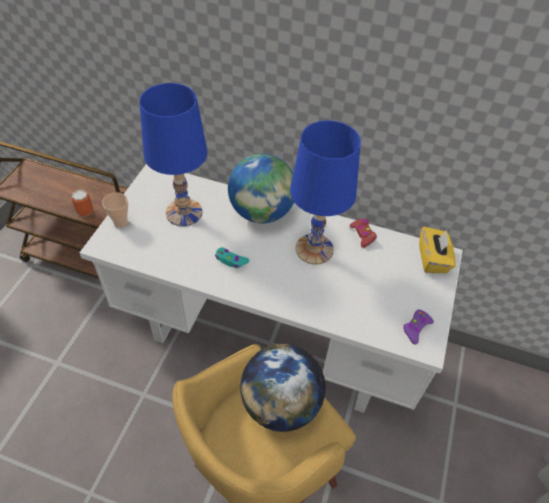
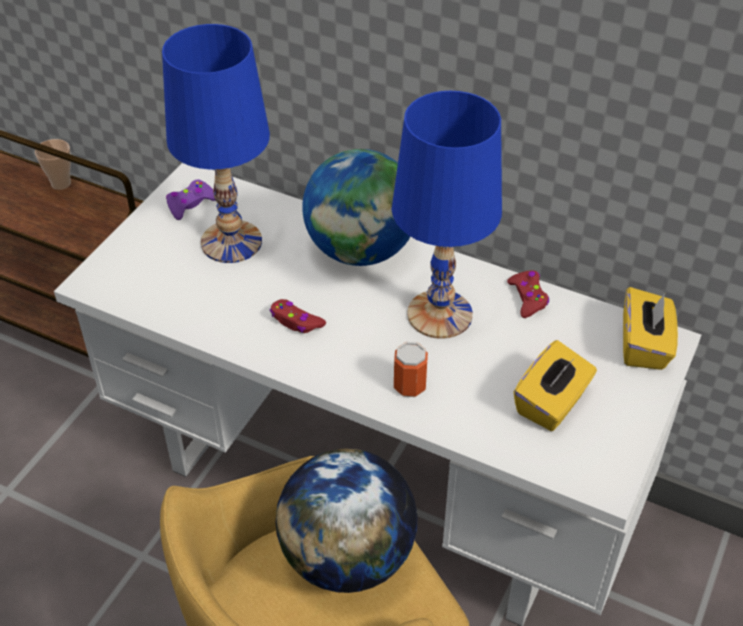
camera: 10 degrees right, 5 degrees down
can [72,190,93,216] -> can moved to [394,342,428,397]
cup [102,193,128,228] -> cup moved to [35,139,71,190]
turquoise game controller [215,247,249,268] -> red game controller [270,299,326,333]
purple game controller [403,309,434,345] -> purple game controller moved to [166,179,216,220]
none -> yellow tissue box [514,340,597,431]

